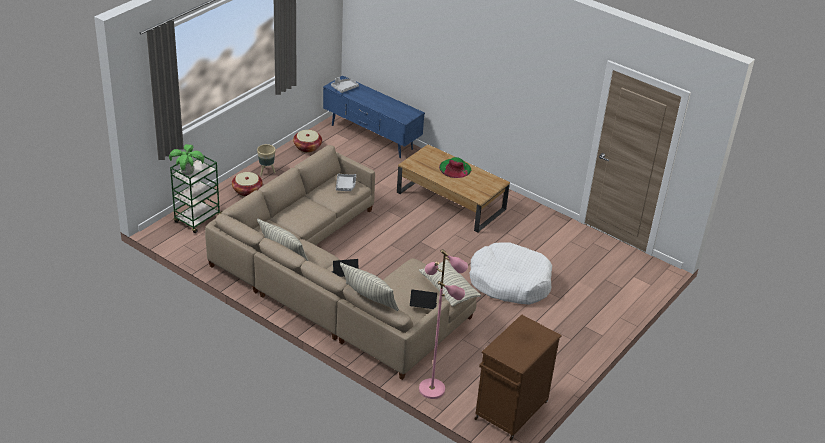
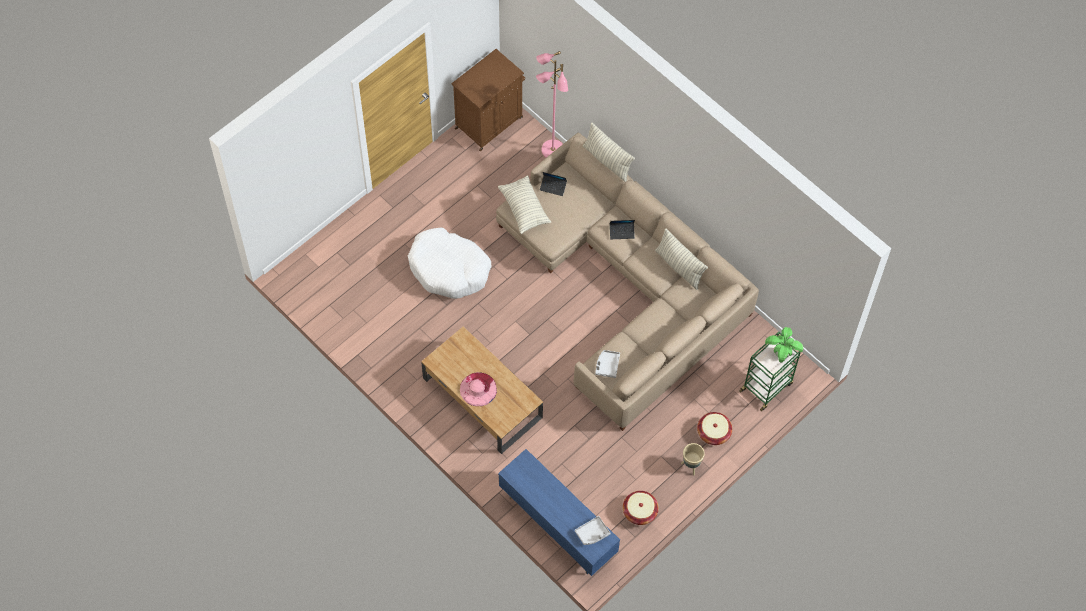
camera: 170 degrees left, 25 degrees up
green hat [439,157,472,178] -> pink hat [460,372,497,406]

